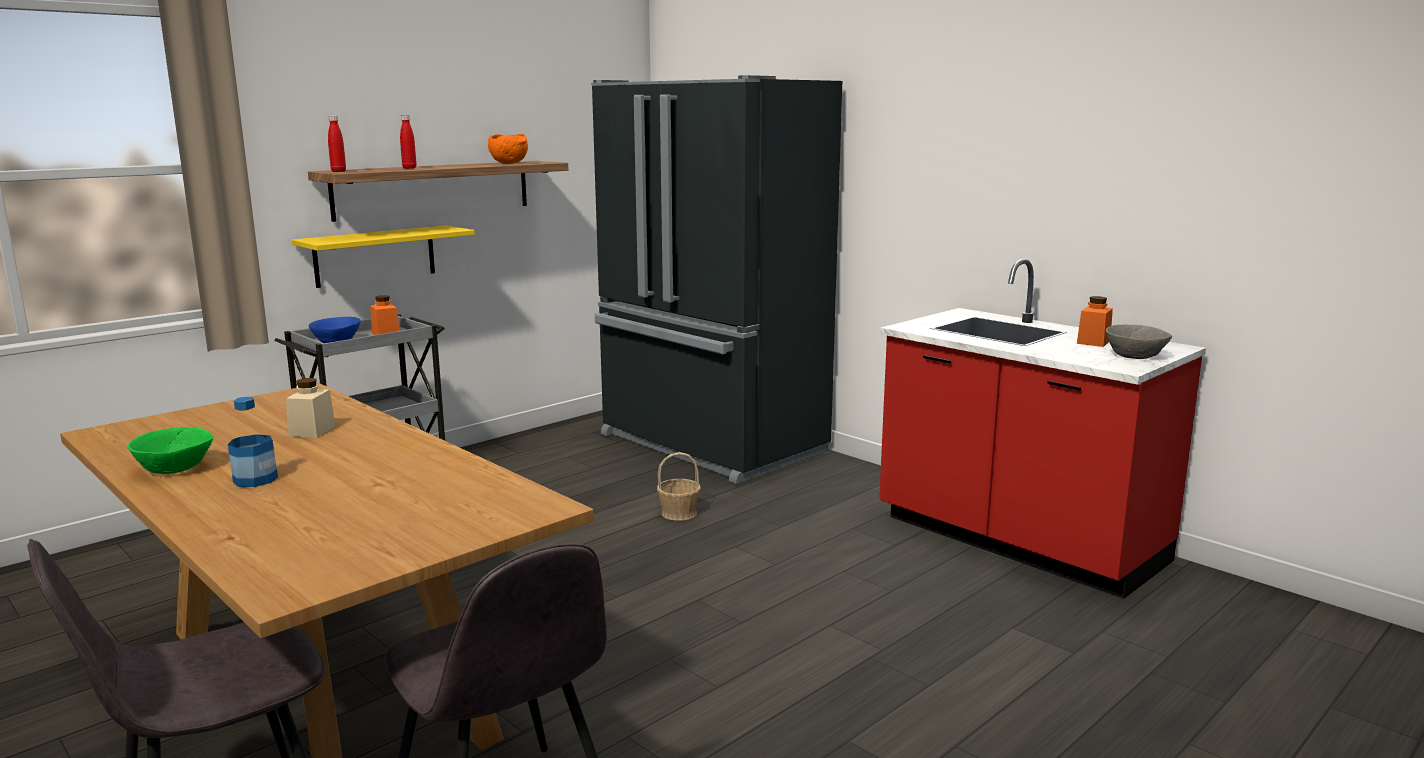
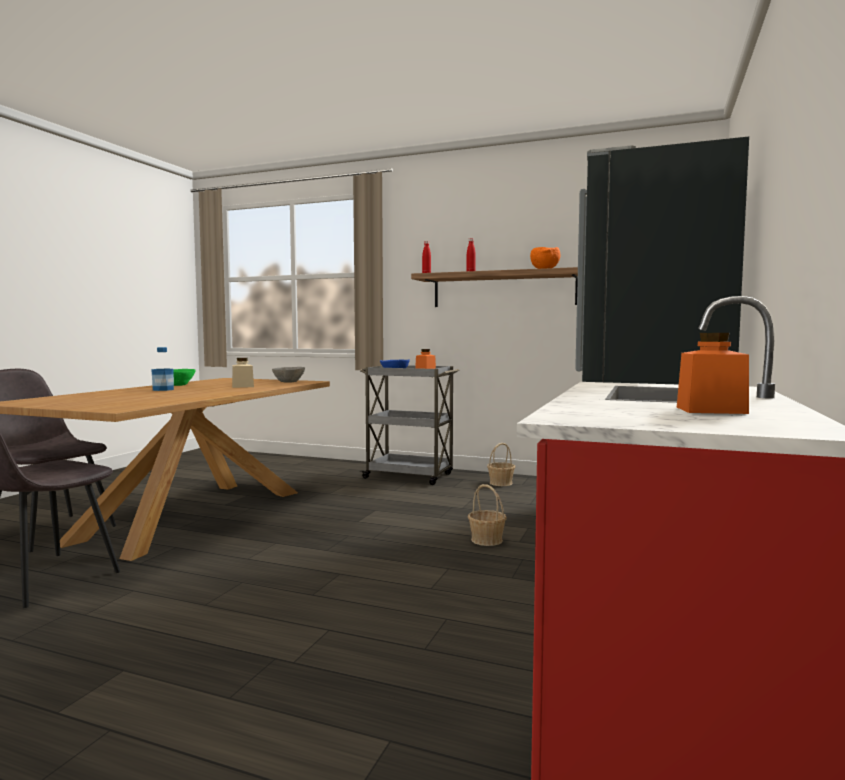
camera: 65 degrees right, 10 degrees down
yellow shelf [292,225,475,288] -> none
grey bowl [1106,325,1172,359] -> grey bowl moved to [272,367,305,383]
none -> basket [487,443,515,486]

